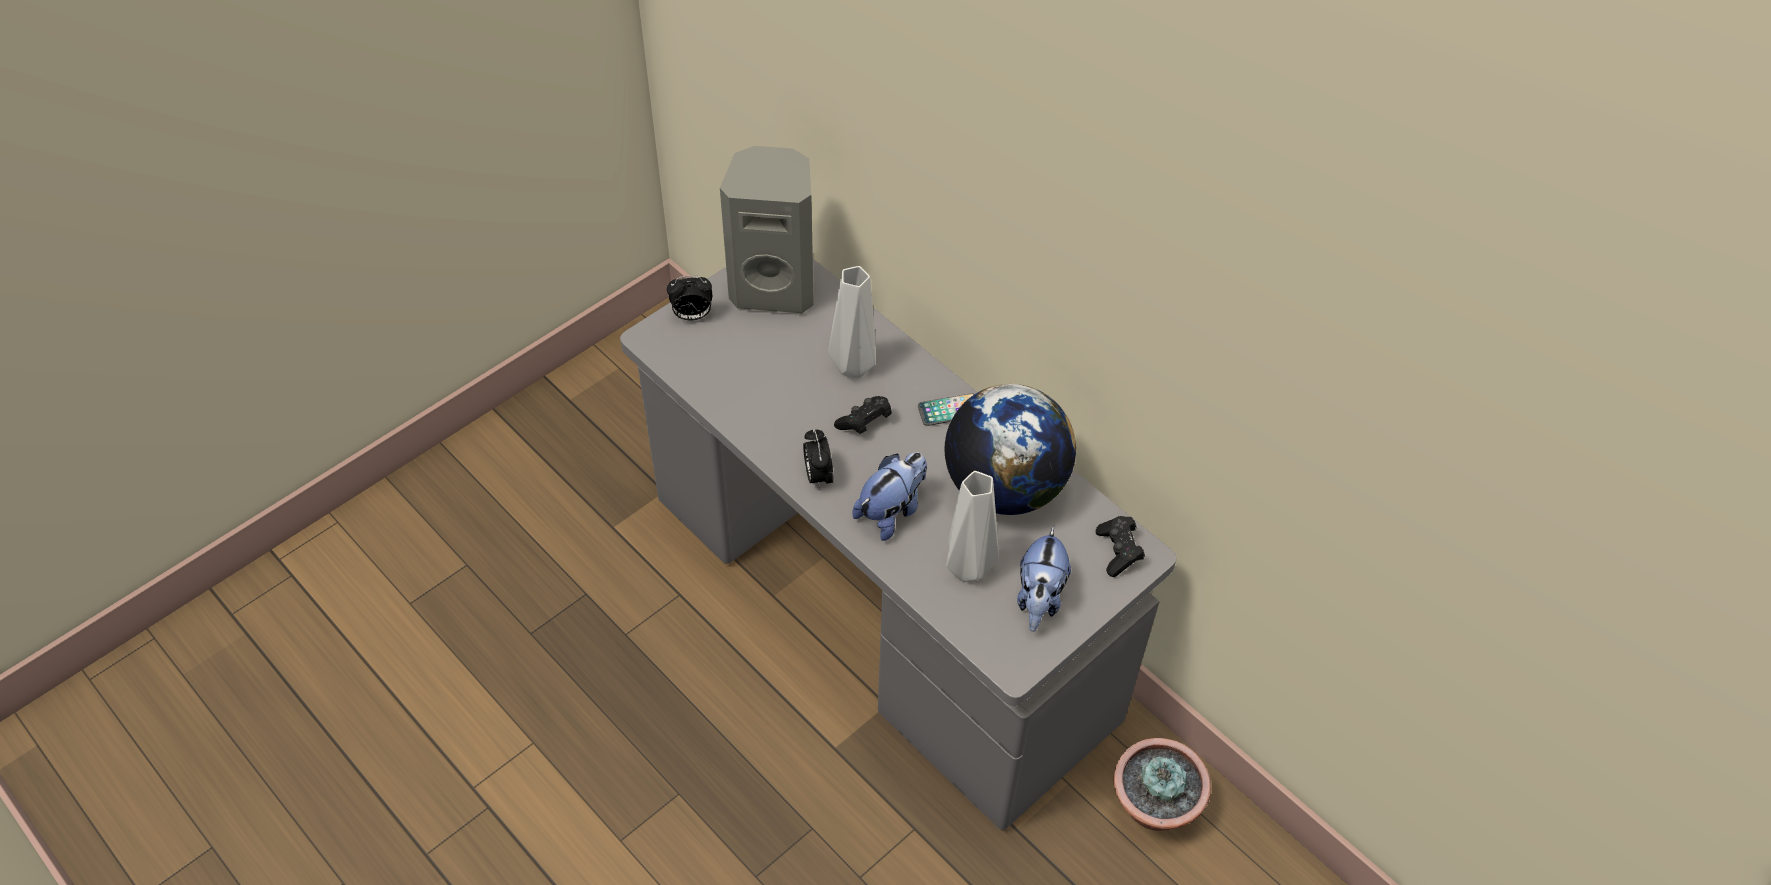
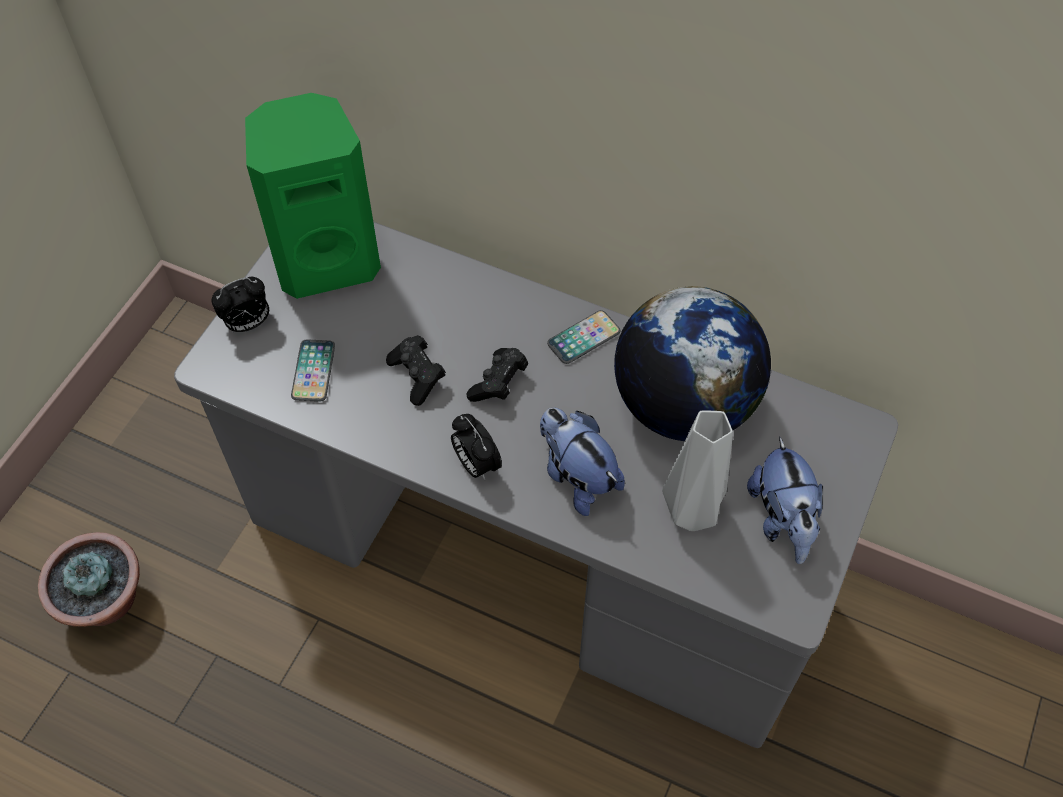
camera: 20 degrees left, 5 degrees up
grey speaker [720,146,814,313] -> green speaker [245,93,381,299]
grey vase [828,266,875,378] -> none
plush toy [853,452,927,541] -> plush toy turned 60 degrees counterclockwise [540,408,625,516]
black game controller [1096,516,1145,577] -> black game controller moved to [386,335,446,406]
potted plant [1113,738,1211,831] -> potted plant moved to [38,532,140,627]
none -> phone [291,339,335,402]

